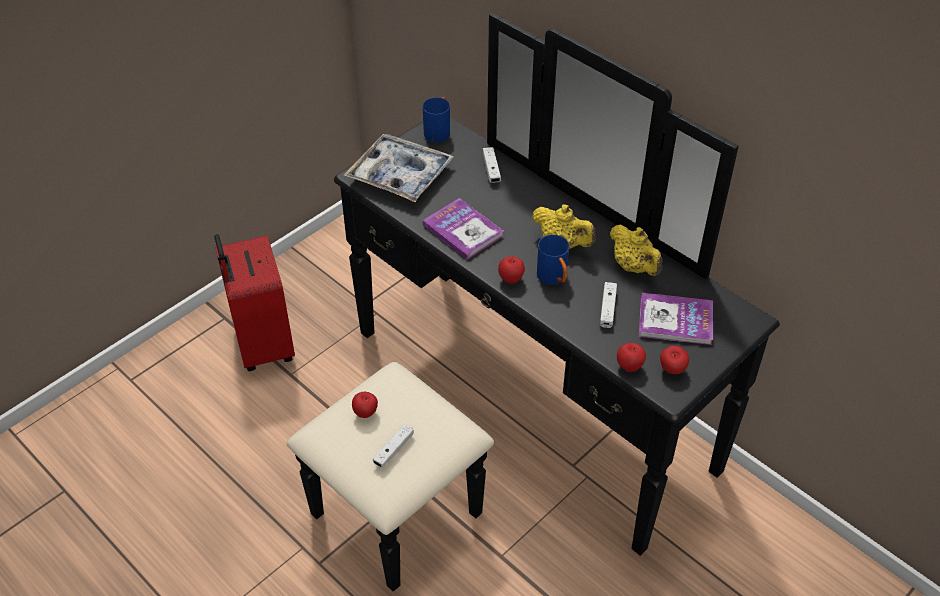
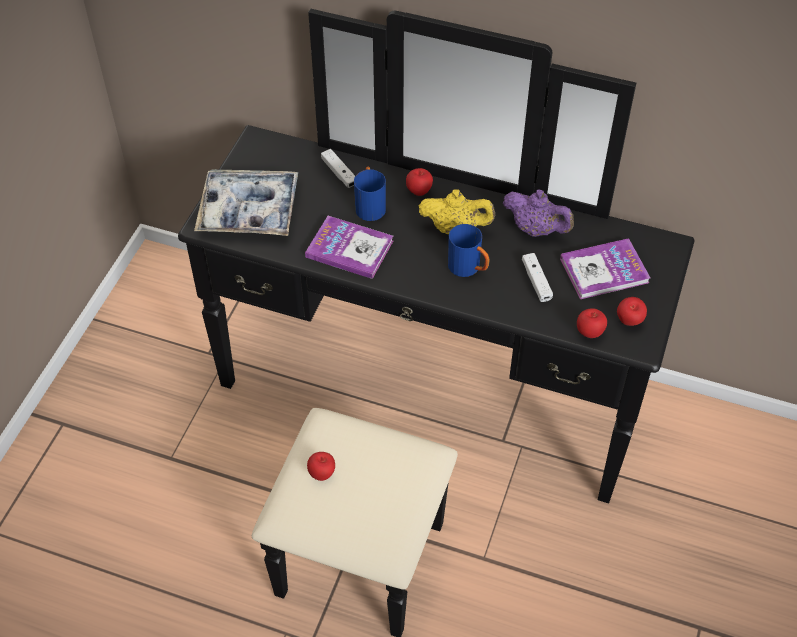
camera: 25 degrees left, 5 degrees up
red suitcase [214,234,295,371] -> none
white game controller [373,424,414,468] -> none
blue mug [422,97,450,143] -> blue mug moved to [354,167,386,221]
apple [498,256,525,284] -> apple moved to [406,168,433,196]
yellow teapot [610,224,663,276] -> purple teapot [503,189,574,237]

